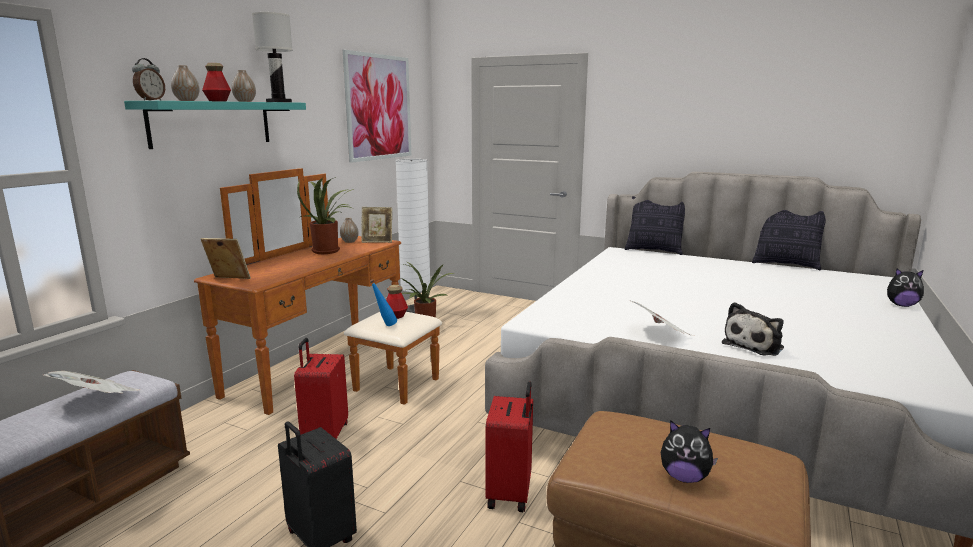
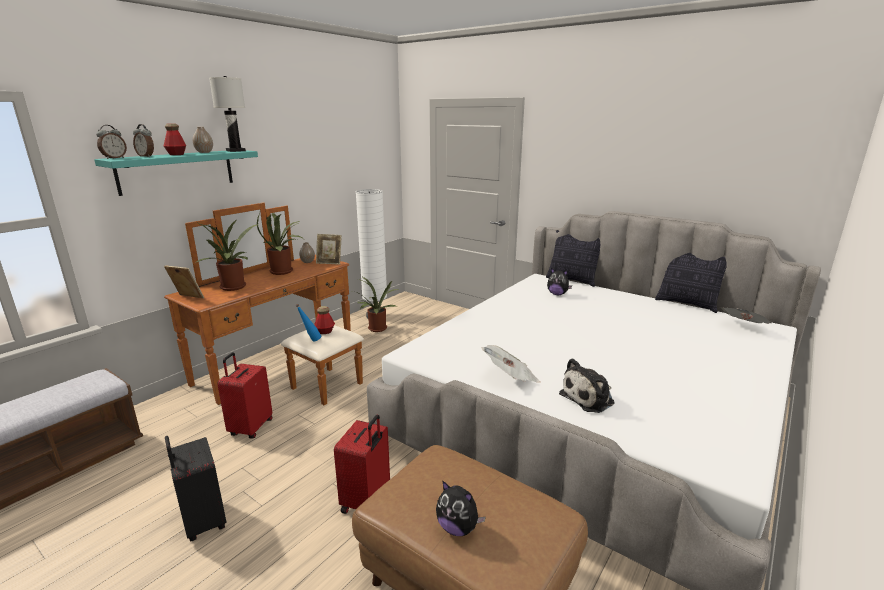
camera: 10 degrees right, 5 degrees up
newspaper [44,371,141,393] -> newspaper moved to [720,307,772,324]
vase [171,65,200,101] -> alarm clock [133,124,154,157]
picture [343,50,411,163] -> none
plush toy [887,268,924,307] -> plush toy moved to [547,268,572,295]
none -> potted plant [194,219,259,291]

